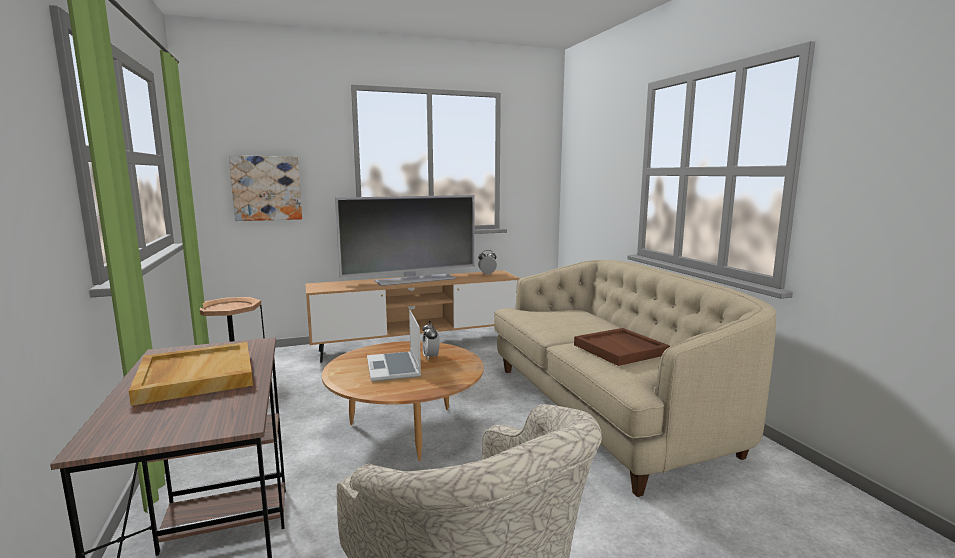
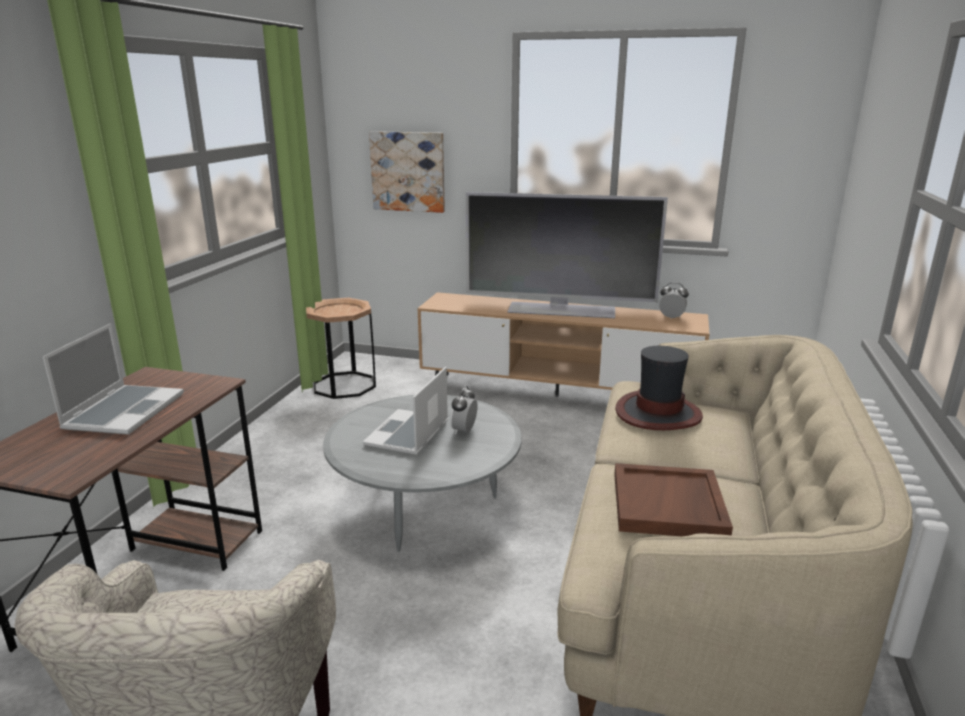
camera: 35 degrees right, 10 degrees up
beige tray [129,342,253,406] -> laptop [43,323,184,435]
brown coffee table [322,341,484,461] -> grey coffee table [323,395,522,552]
none -> hat [615,346,703,430]

